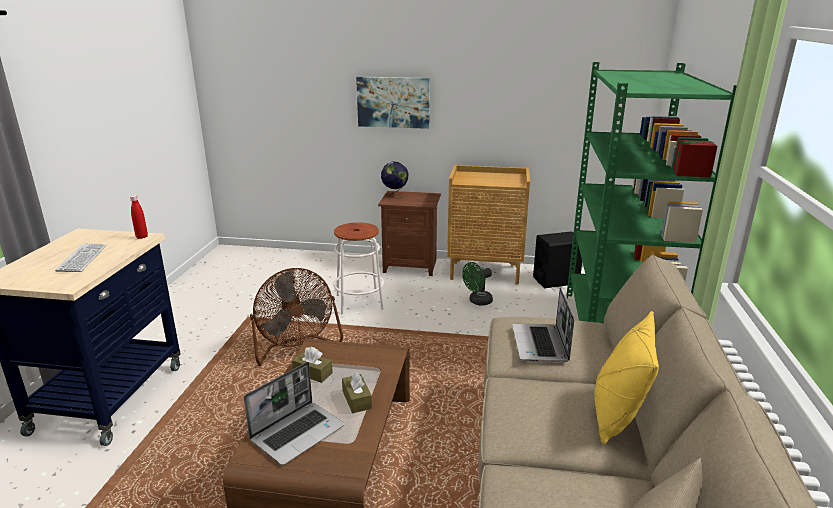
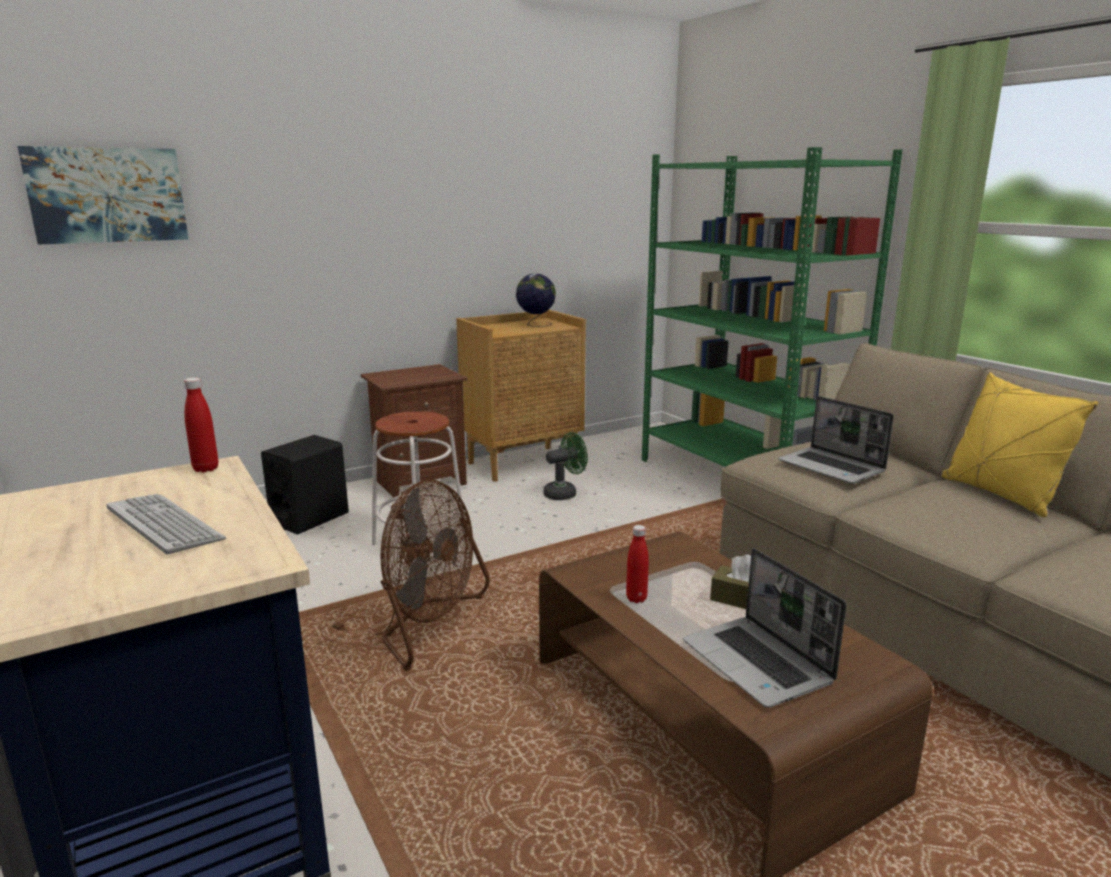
camera: 40 degrees left, 5 degrees down
laptop [244,362,345,465] -> laptop turned 150 degrees clockwise [683,548,846,708]
brown tissue box [292,347,333,383] -> red bottle [626,525,649,603]
picture [356,77,430,129] -> picture moved to [17,146,188,244]
globe [381,162,409,198] -> globe moved to [516,274,556,327]
green fan [462,262,493,306] -> green fan turned 135 degrees counterclockwise [544,432,588,500]
black speaker [533,231,582,288] -> black speaker moved to [261,435,349,535]

